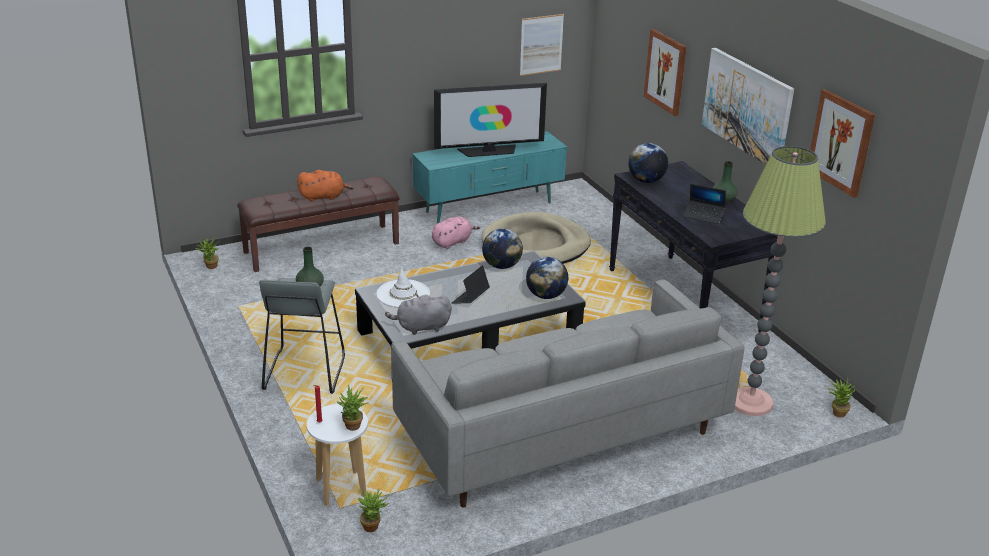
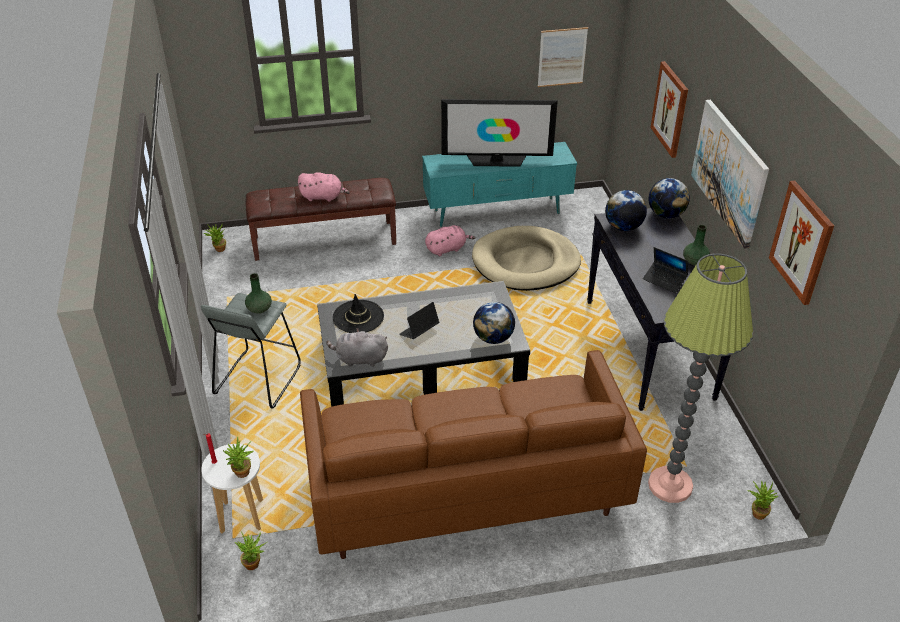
camera: 15 degrees right, 10 degrees up
orange plush toy [297,170,354,202] -> pink plush toy [297,172,349,202]
white hat [376,267,430,307] -> black hat [333,294,384,333]
grey sofa [391,279,745,508] -> brown sofa [300,350,647,559]
globe [482,228,523,269] -> globe moved to [648,178,690,219]

